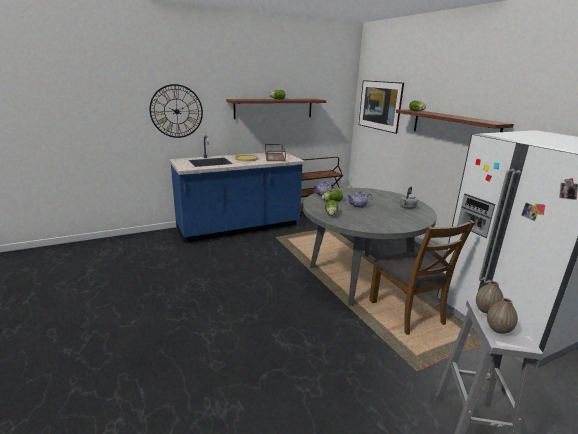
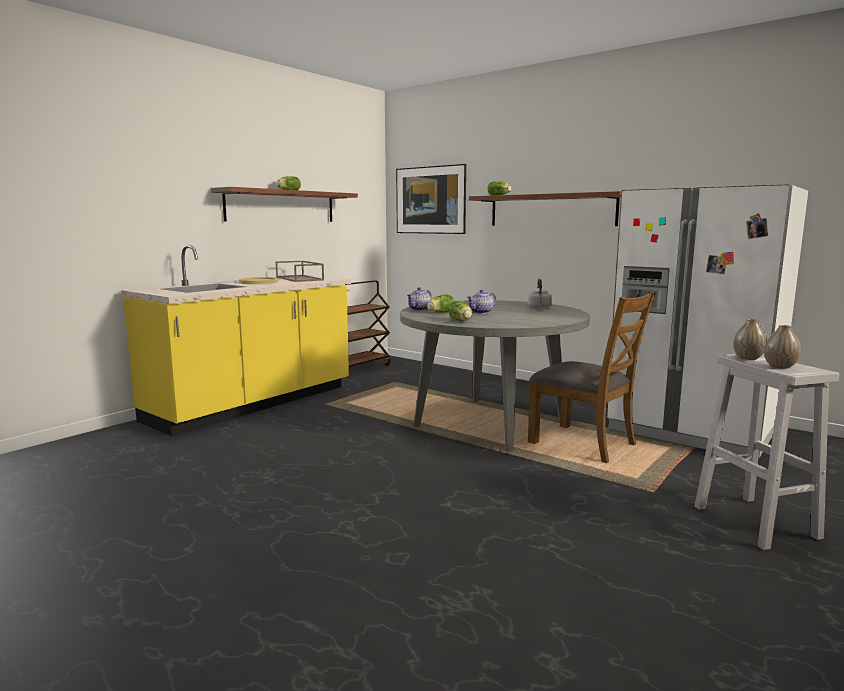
camera: 25 degrees left, 10 degrees down
wall clock [149,84,203,138] -> none
blue counter [169,135,305,243] -> yellow counter [121,245,351,436]

